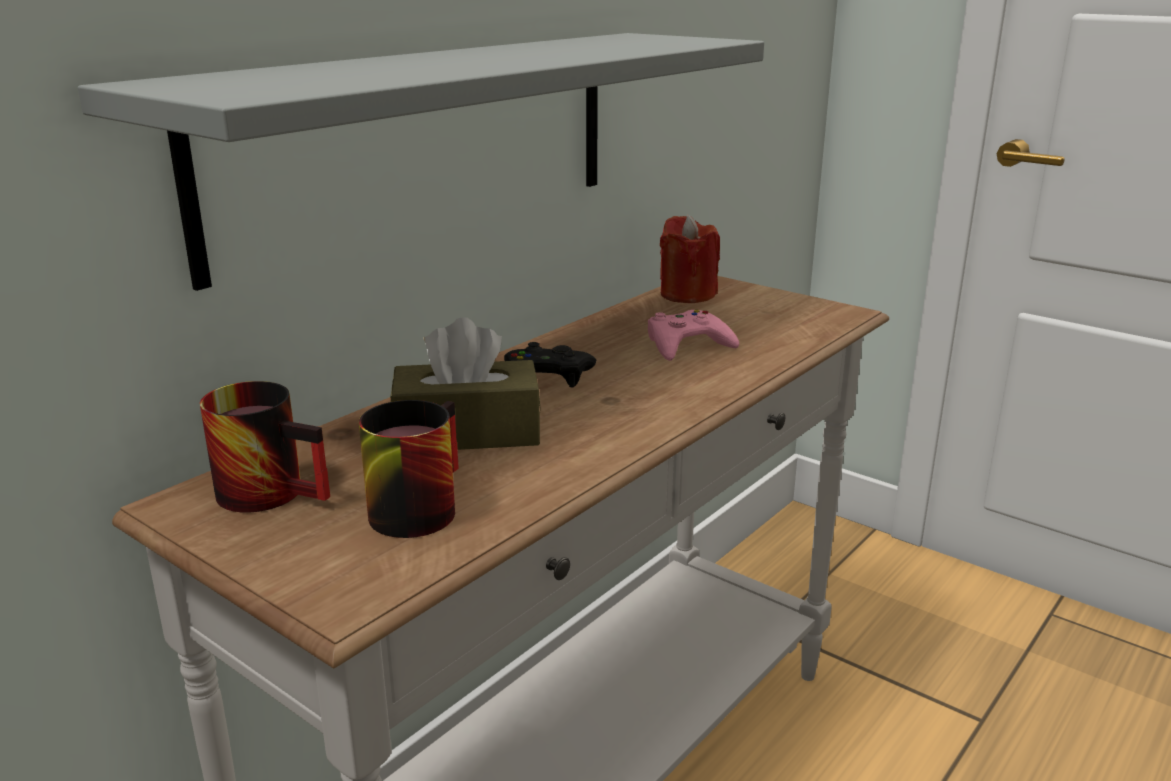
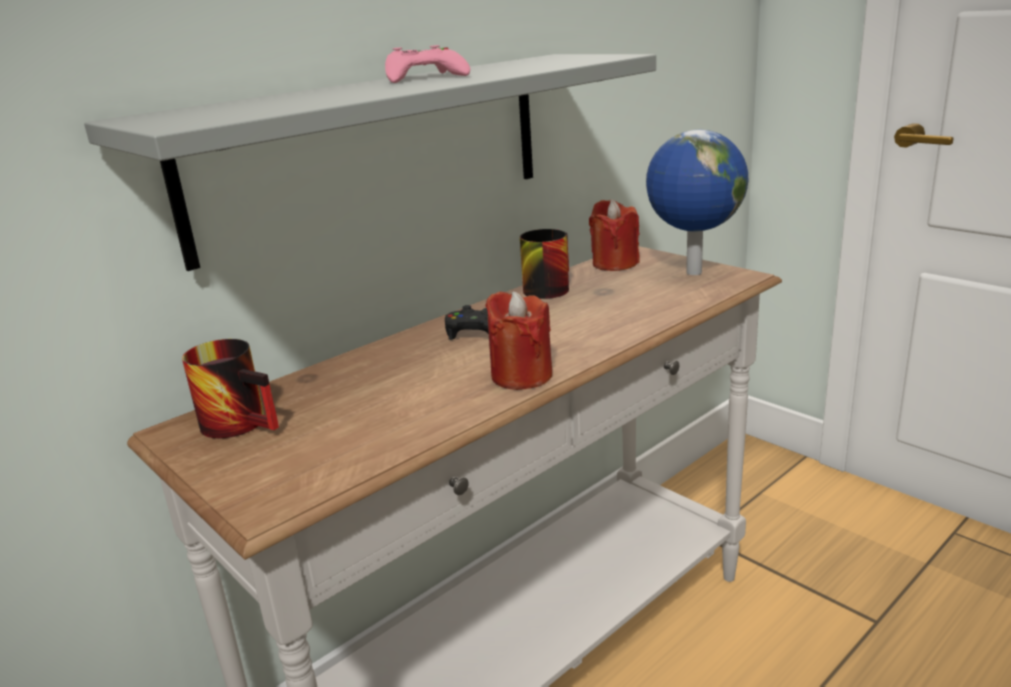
camera: 10 degrees right, 0 degrees up
mug [359,400,459,538] -> mug moved to [520,229,569,299]
brown tissue box [391,318,541,450] -> none
pink game controller [648,310,739,361] -> pink game controller moved to [385,45,470,83]
none -> red candle [485,291,552,390]
none -> globe [646,130,748,275]

